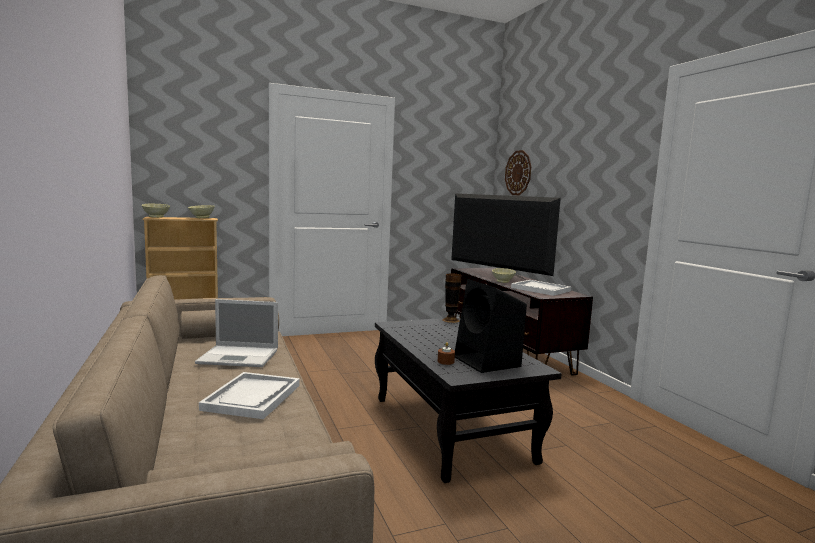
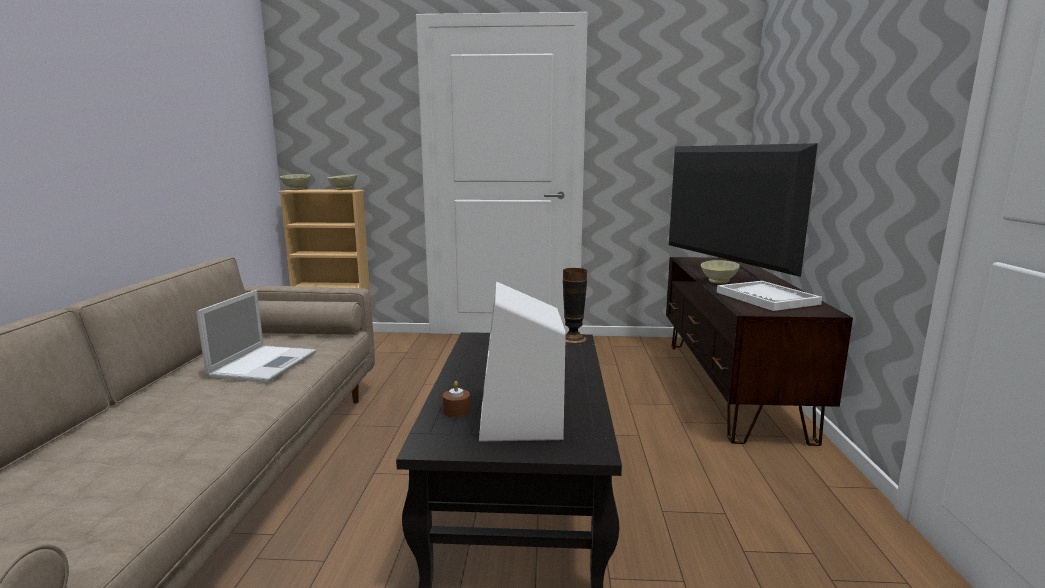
camera: 25 degrees right, 5 degrees up
laptop [195,299,278,367] -> laptop turned 105 degrees counterclockwise [196,290,316,383]
white tray [199,372,300,419] -> none
black speaker [455,279,527,373] -> white speaker [479,281,566,442]
wall clock [505,150,531,195] -> none

